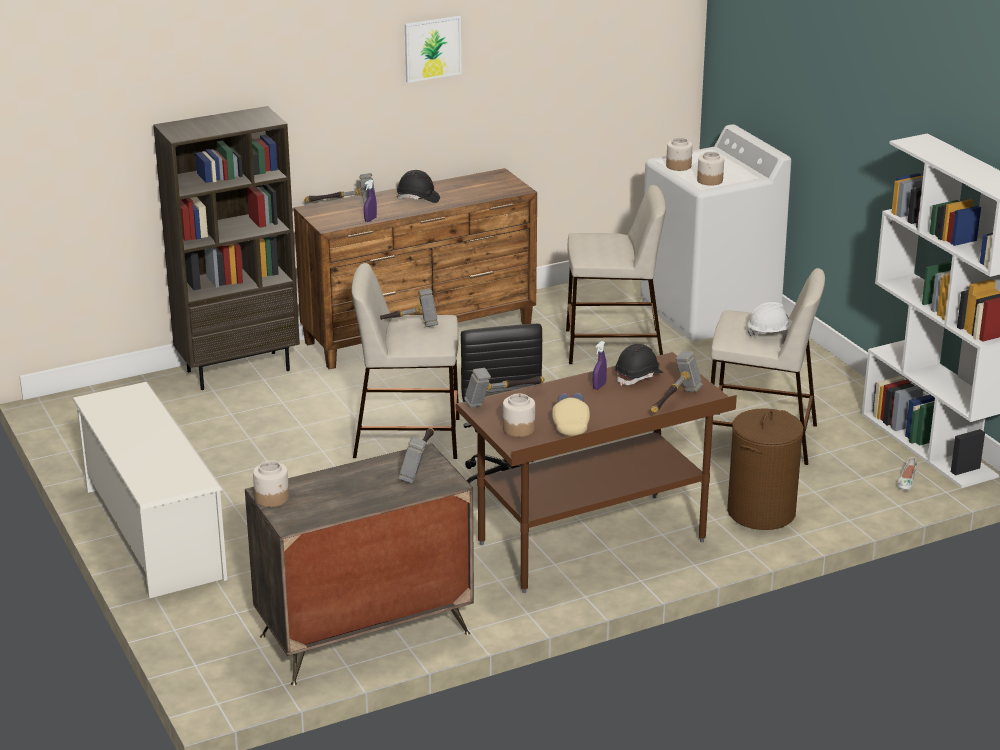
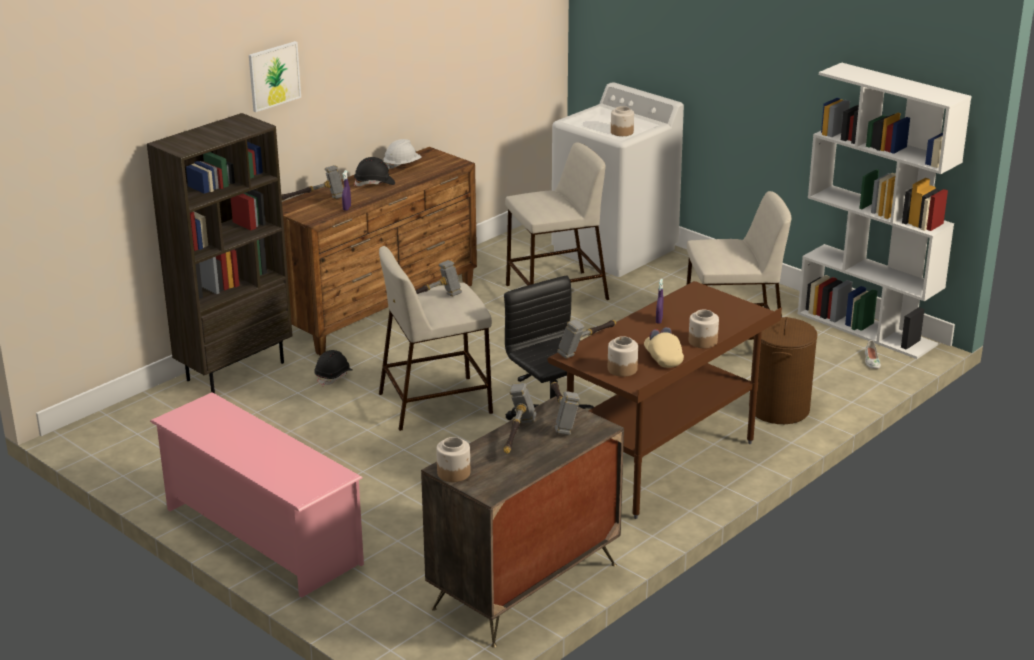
camera: 20 degrees left, 0 degrees up
white shoe rack [72,382,228,598] -> pink shoe rack [150,392,364,598]
picture [405,16,461,83] -> picture moved to [249,41,301,112]
black hard hat [615,344,664,386] -> black hard hat moved to [314,350,353,386]
hammer [651,351,703,413] -> hammer moved to [504,383,537,454]
jar [666,138,693,171] -> jar moved to [689,310,719,348]
white hard hat [747,302,792,336] -> white hard hat moved to [383,139,421,170]

